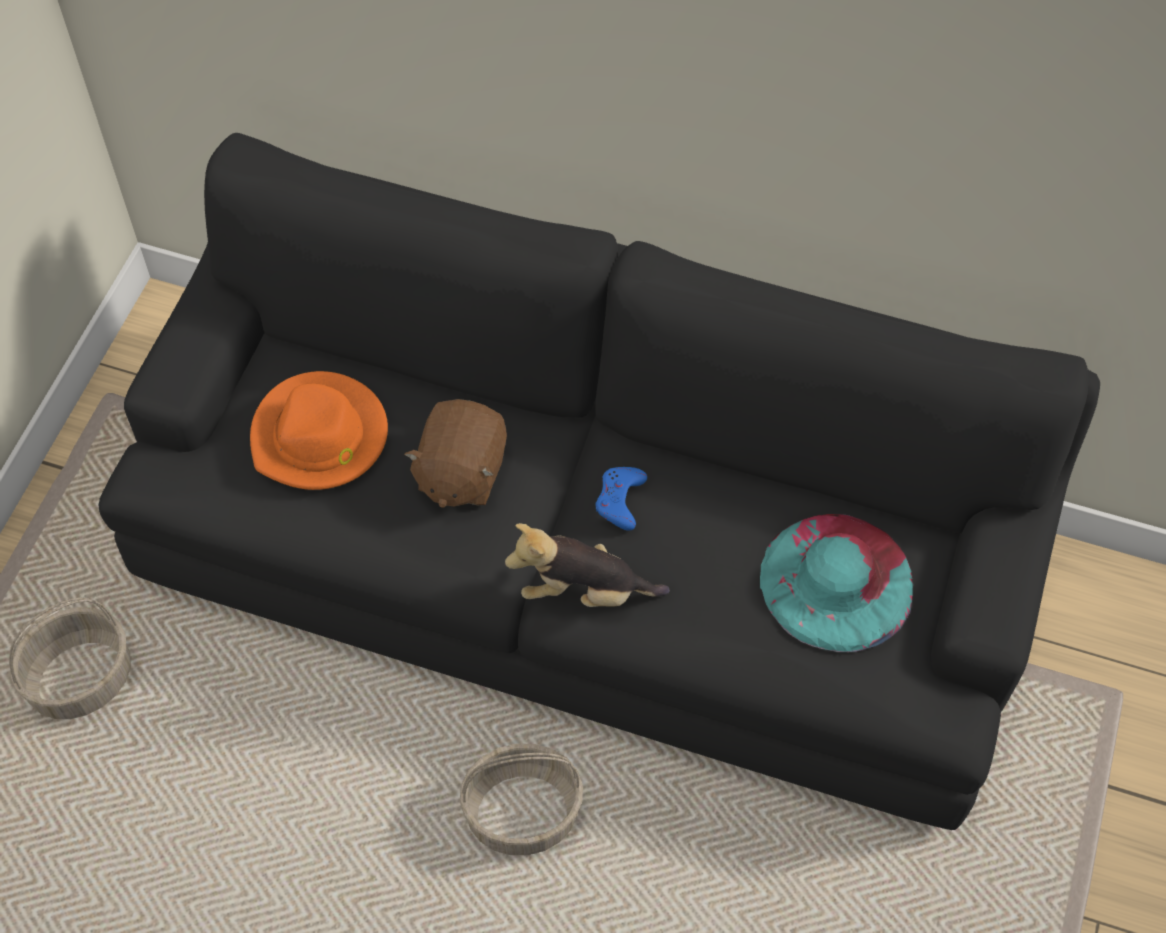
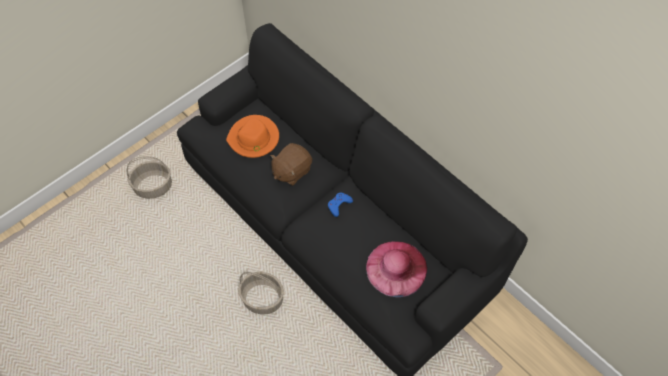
camera: 30 degrees right, 0 degrees up
plush toy [505,523,670,607] -> none
turquoise hat [760,514,913,652] -> pink hat [366,241,428,297]

